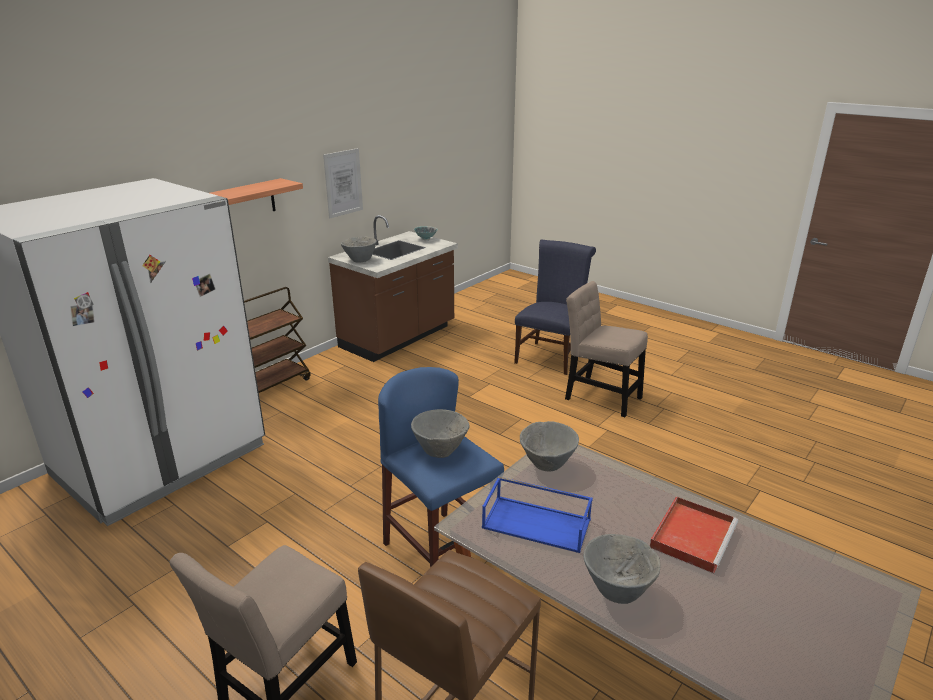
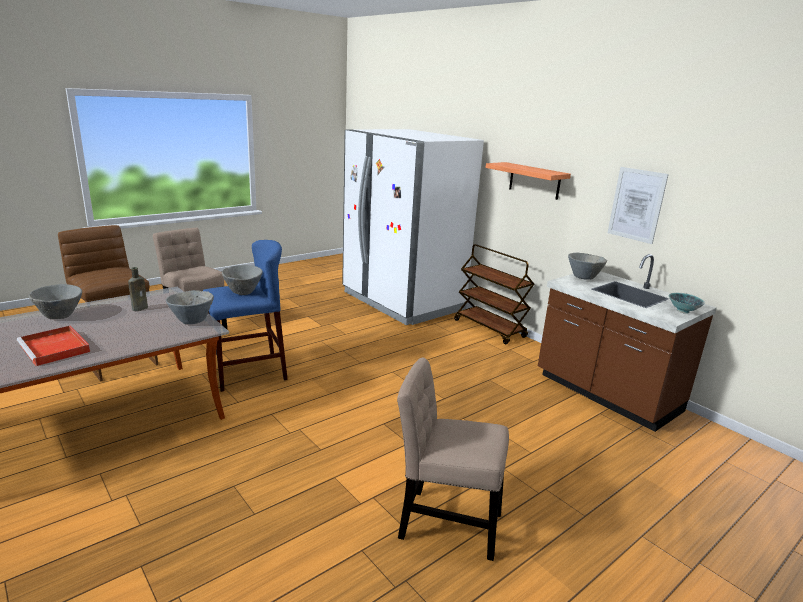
camera: 100 degrees right, 5 degrees down
blue tray [482,476,593,553] -> brown bottle [128,267,148,311]
blue chair [514,240,596,375] -> none
beige chair [565,281,648,417] -> beige chair turned 120 degrees counterclockwise [397,357,509,561]

